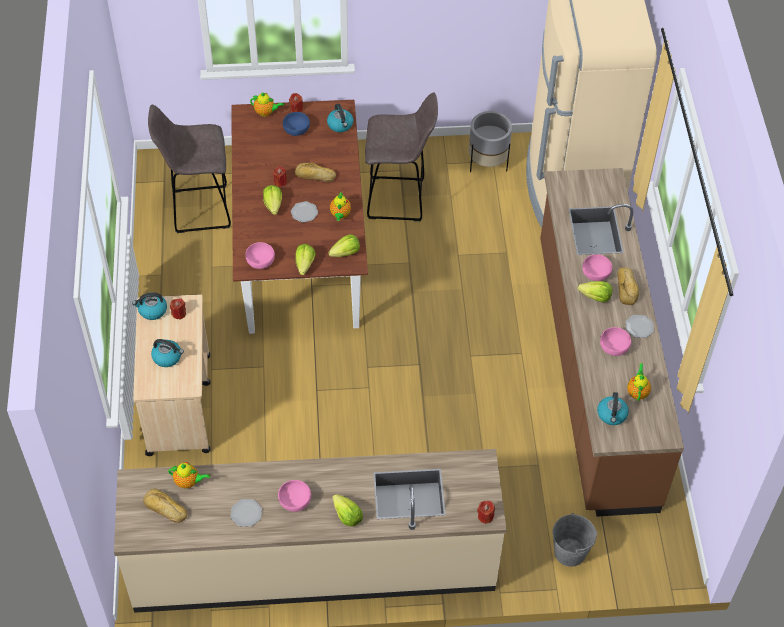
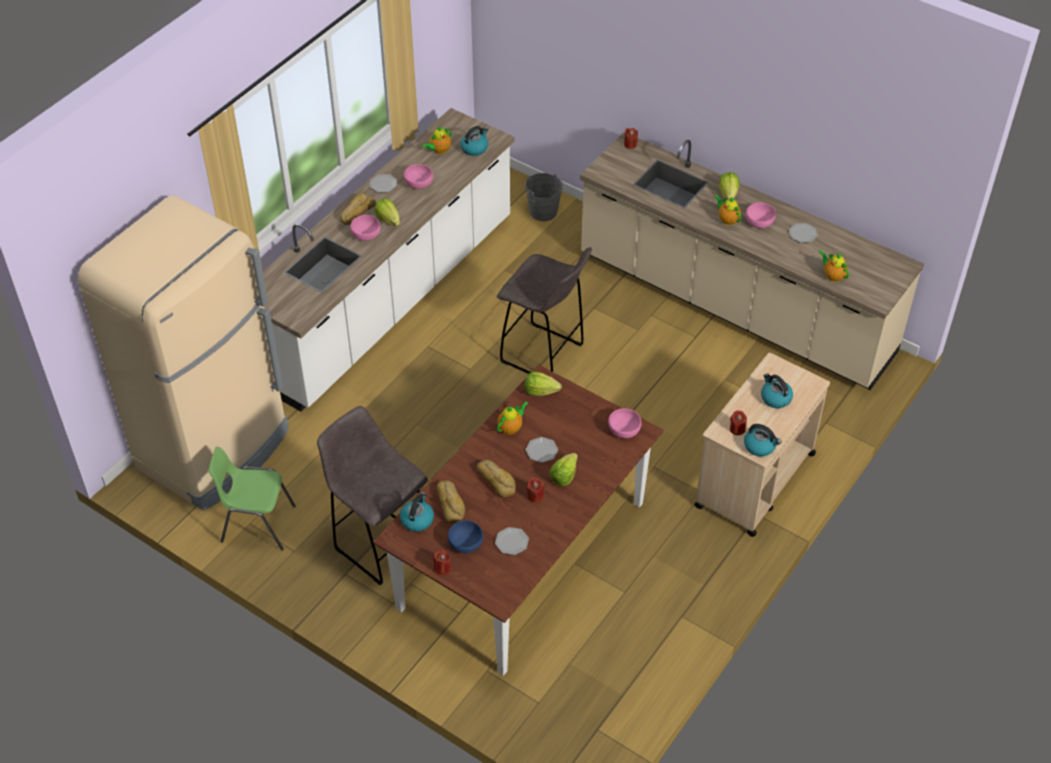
camera: 140 degrees left, 5 degrees down
bread [143,489,187,523] -> bread moved to [437,481,465,523]
grey stool [148,105,231,233] -> grey stool moved to [497,247,592,374]
teapot [250,92,284,117] -> teapot moved to [714,194,741,225]
lettuce [295,244,316,275] -> none
grey planter [468,111,512,172] -> green chair [208,447,296,551]
brown counter [540,168,684,517] -> white counter [263,108,515,412]
none -> plate [495,527,529,555]

